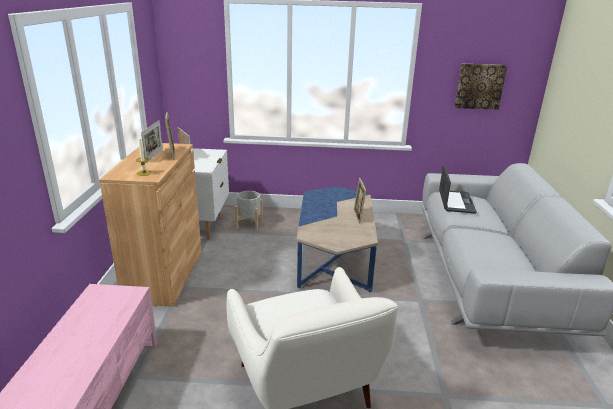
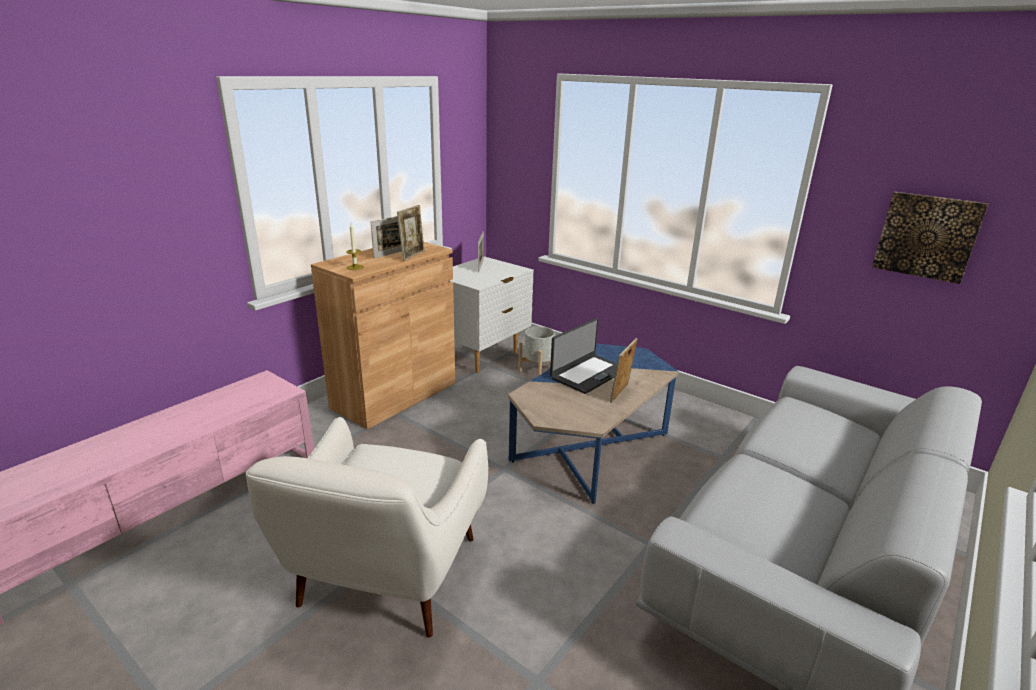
camera: 35 degrees right, 0 degrees up
laptop [439,165,477,214] -> laptop moved to [550,318,617,394]

